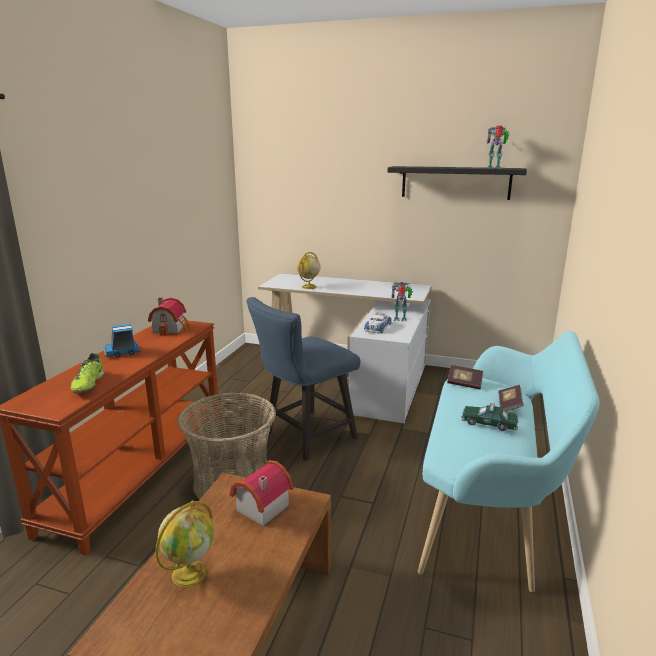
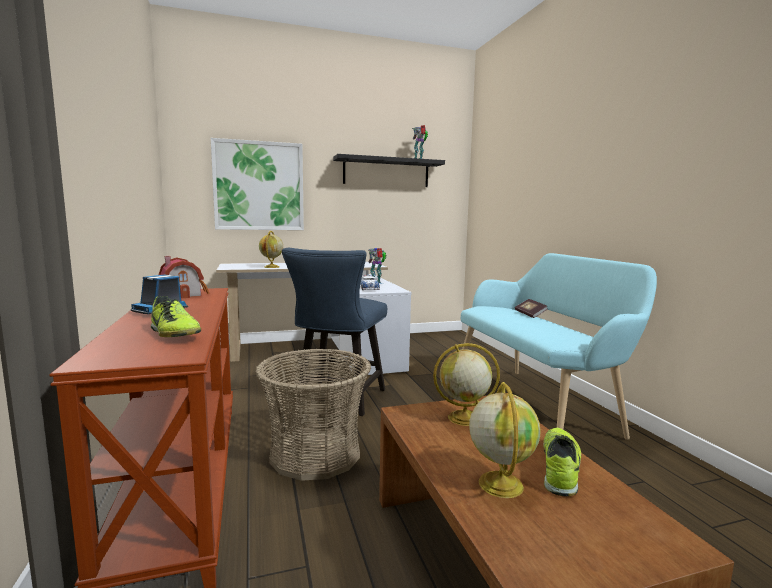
camera: 35 degrees left, 10 degrees down
toy house [230,460,294,526] -> globe [433,343,500,426]
book [447,365,483,389] -> none
toy car [461,403,518,431] -> none
none -> picture [211,138,304,230]
none -> shoe [543,428,581,497]

